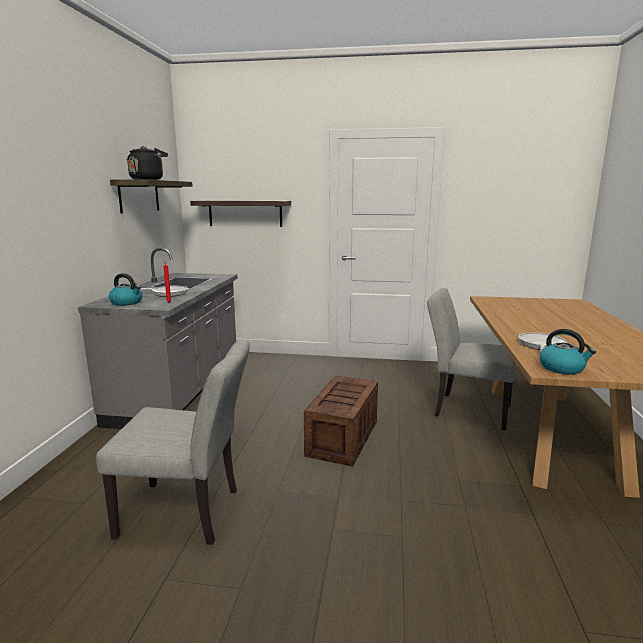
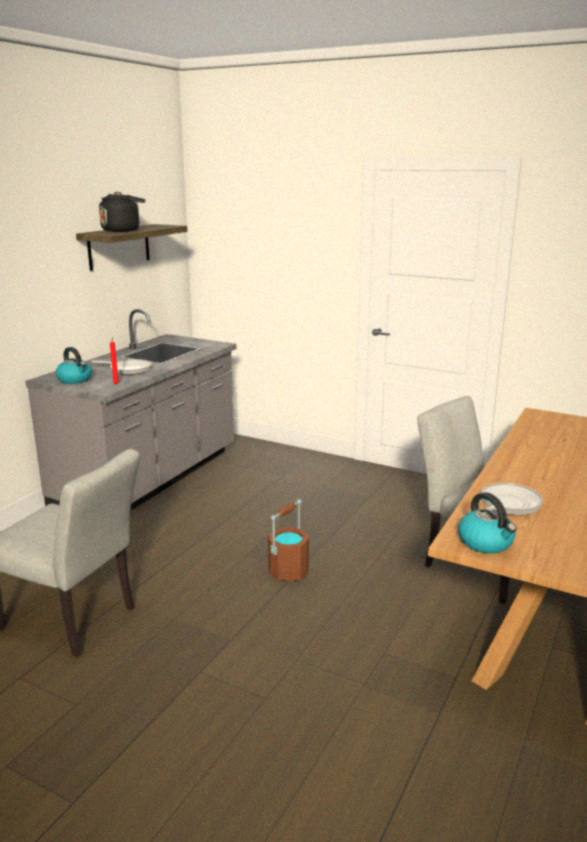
camera: 20 degrees right, 5 degrees up
shelf [190,200,291,227] -> none
crate [304,375,378,467] -> brown bucket [268,499,309,581]

